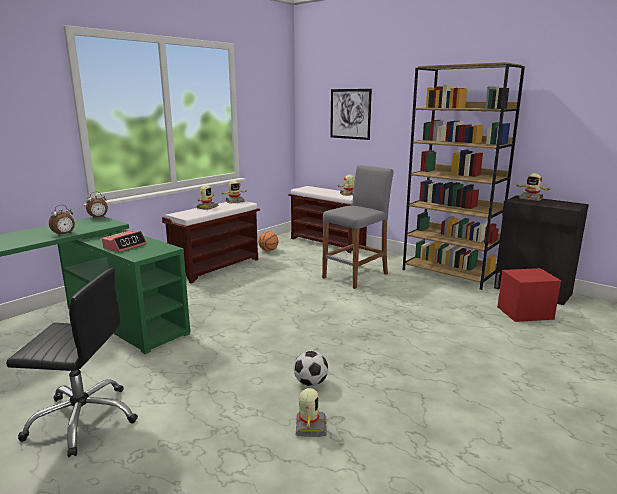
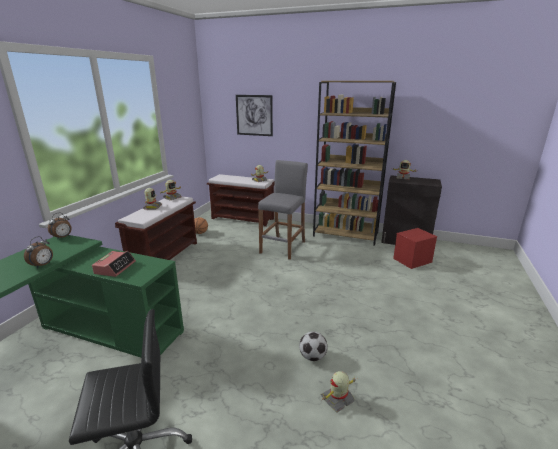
camera: 20 degrees left, 5 degrees up
toy robot [296,388,327,437] -> toy robot turned 105 degrees counterclockwise [321,371,356,413]

